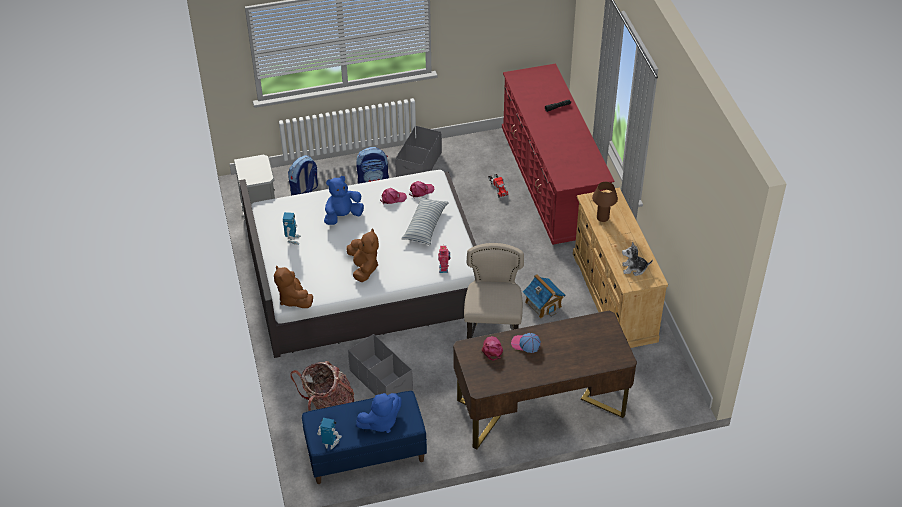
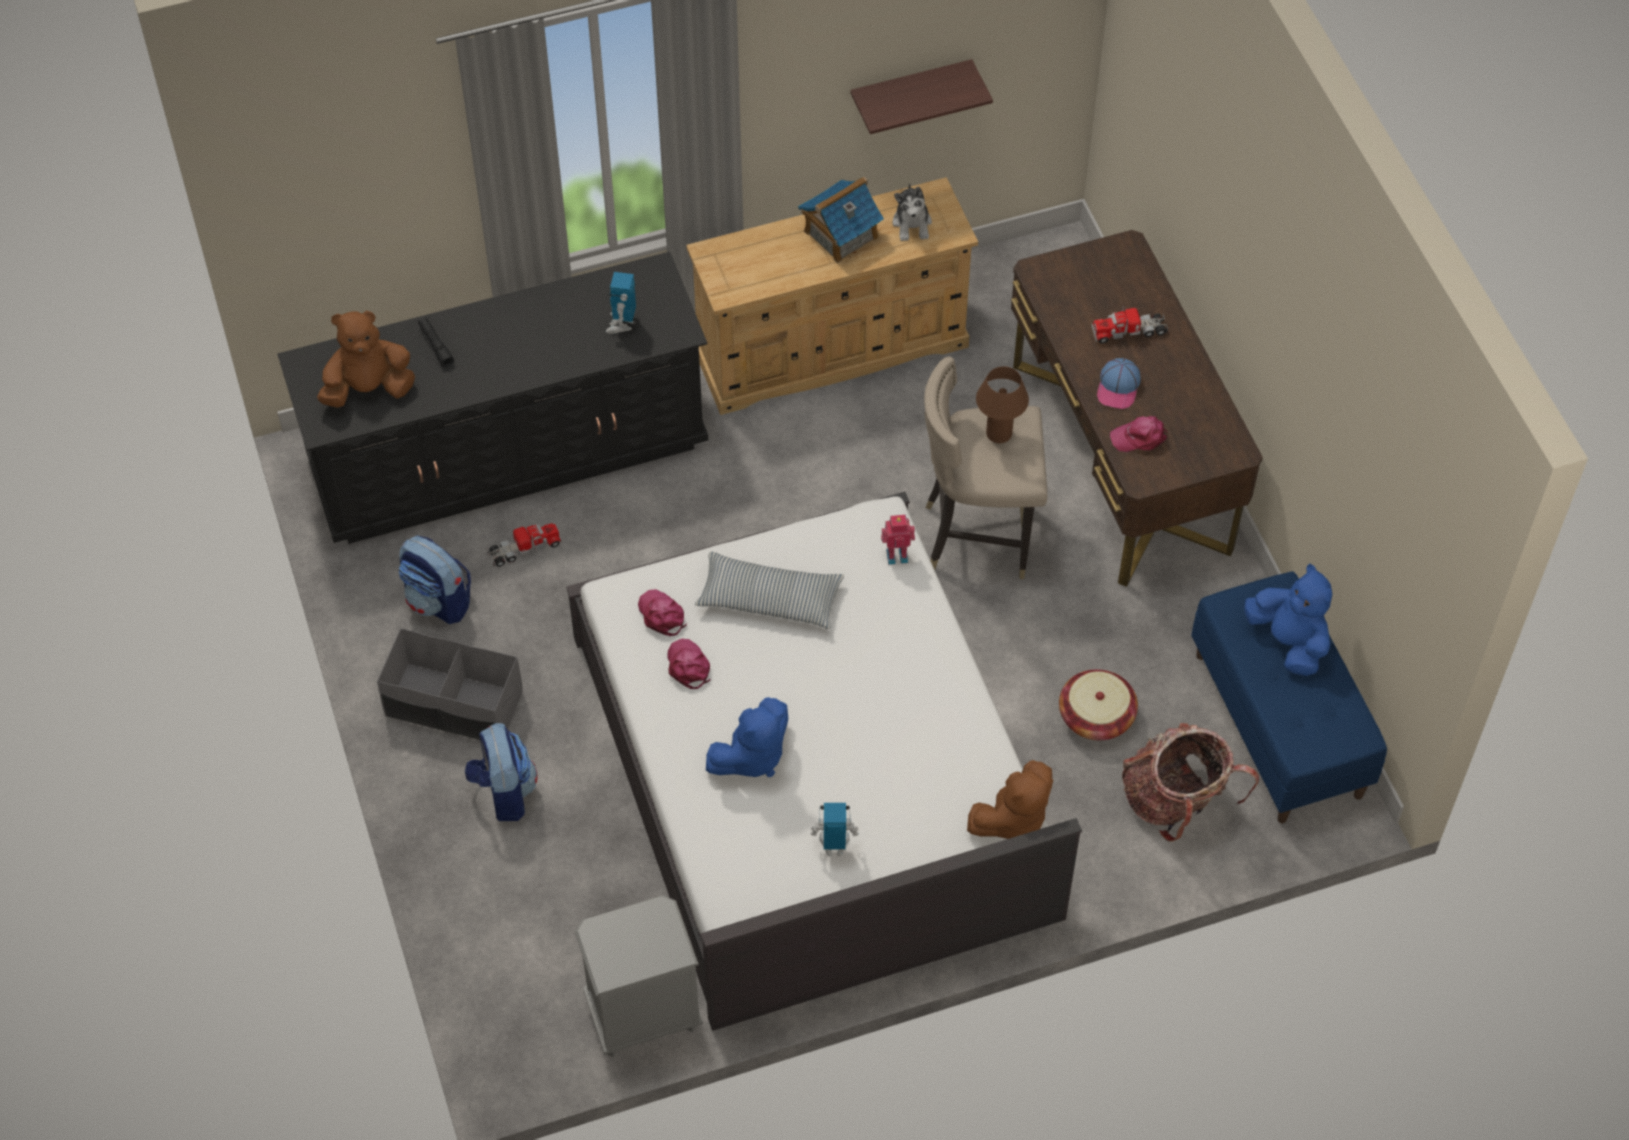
camera: 95 degrees left, 10 degrees up
backpack [288,155,318,196] -> backpack moved to [399,535,471,624]
toy robot [317,418,342,450] -> toy robot moved to [605,272,636,334]
blue plush toy [324,176,364,225] -> blue plush toy turned 90 degrees counterclockwise [706,697,788,777]
brown plush toy [346,228,379,282] -> brown plush toy moved to [317,311,415,408]
grey storage box [348,334,413,396] -> basket [1059,669,1138,740]
red dresser [502,64,614,245] -> black dresser [277,252,708,544]
toy house [523,274,565,318] -> toy house moved to [798,176,884,263]
brown table lamp [592,182,618,222] -> brown table lamp moved to [976,366,1029,443]
none -> shelf [850,59,993,134]
none -> toy truck [1092,306,1168,343]

